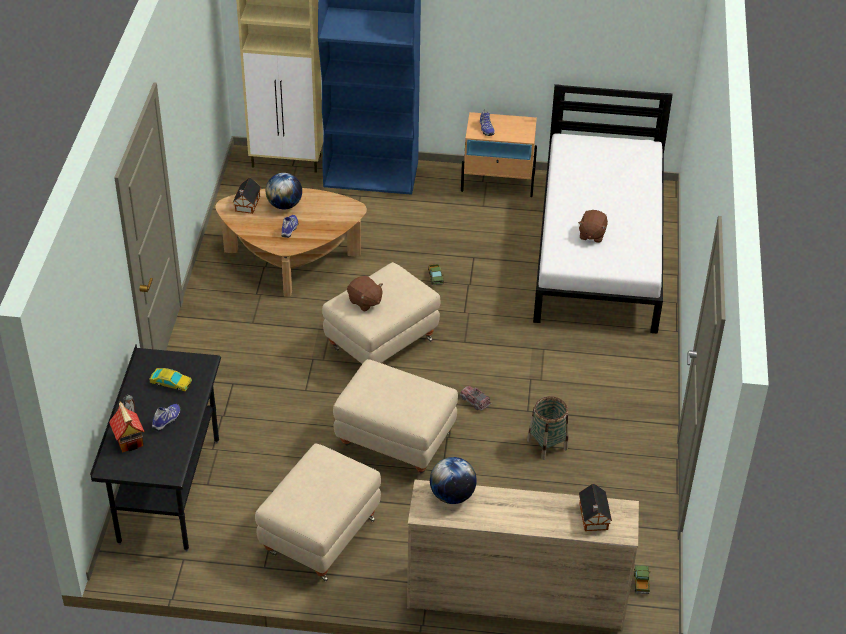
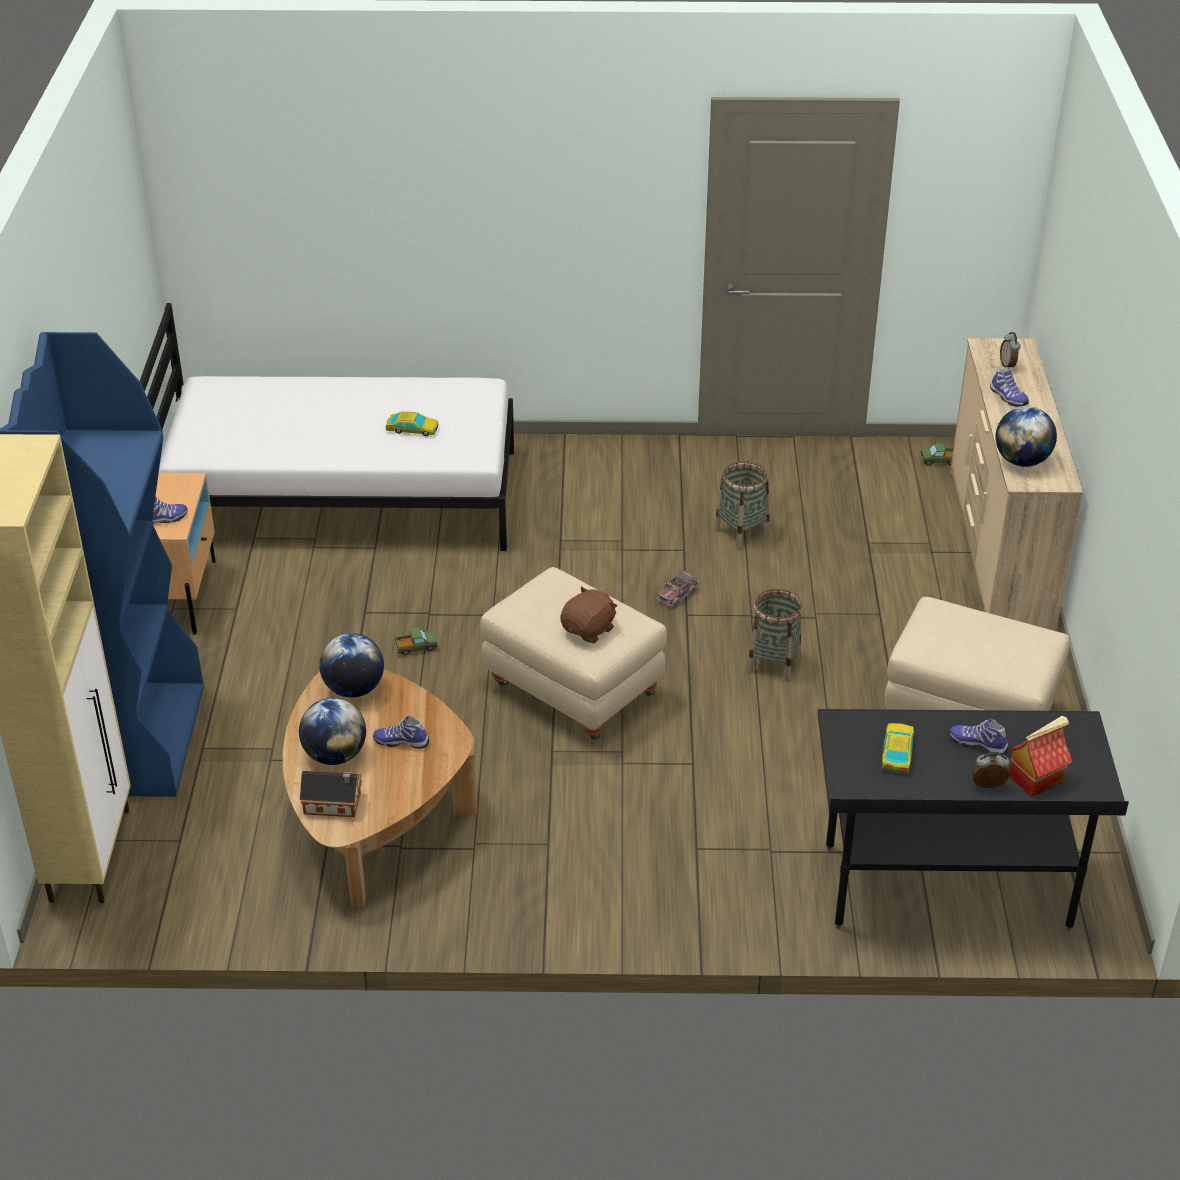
camera: 95 degrees left, 5 degrees down
beige ottoman [333,359,458,473] -> basket [747,589,803,682]
brown plush toy [578,210,608,243] -> toy car [386,411,439,436]
toy house [579,484,612,531] -> alarm clock [1000,332,1020,370]
none -> globe [319,633,384,698]
none -> shoe [990,368,1029,407]

